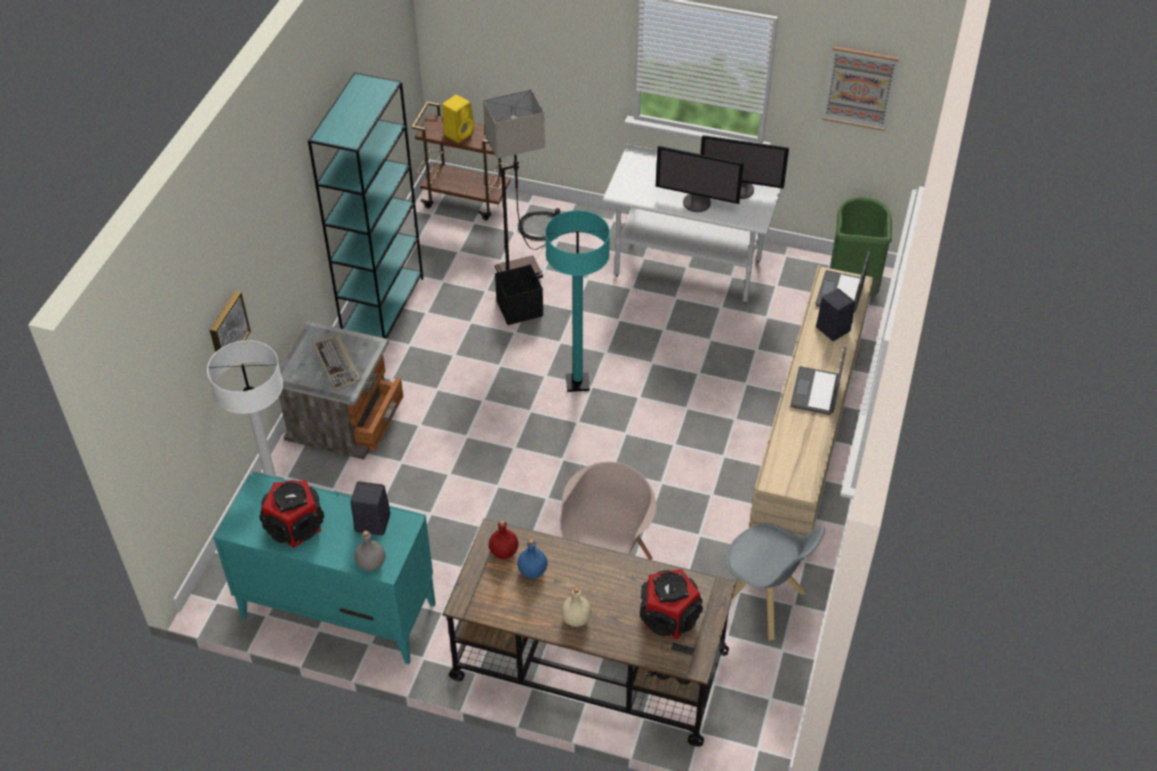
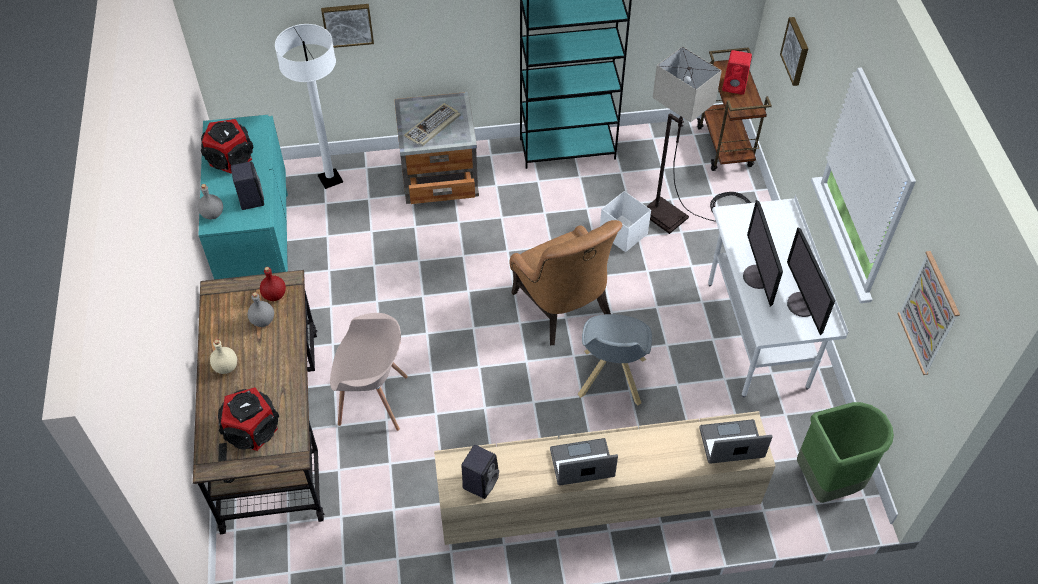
camera: 65 degrees right, 5 degrees up
yellow speaker [442,95,474,143] -> red speaker [722,50,752,95]
black storage box [495,265,543,325] -> white storage box [600,191,651,252]
blue bottle [517,539,548,579] -> grey bottle [248,292,274,327]
turquoise floor lamp [545,210,610,392] -> brown chair [509,220,622,345]
grey chair [725,523,825,641] -> grey chair moved to [578,314,652,405]
black speaker [816,288,854,341] -> black speaker moved to [461,445,499,499]
none -> picture [780,17,808,86]

